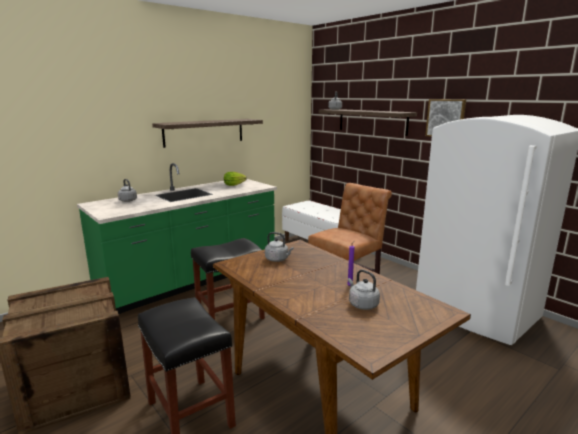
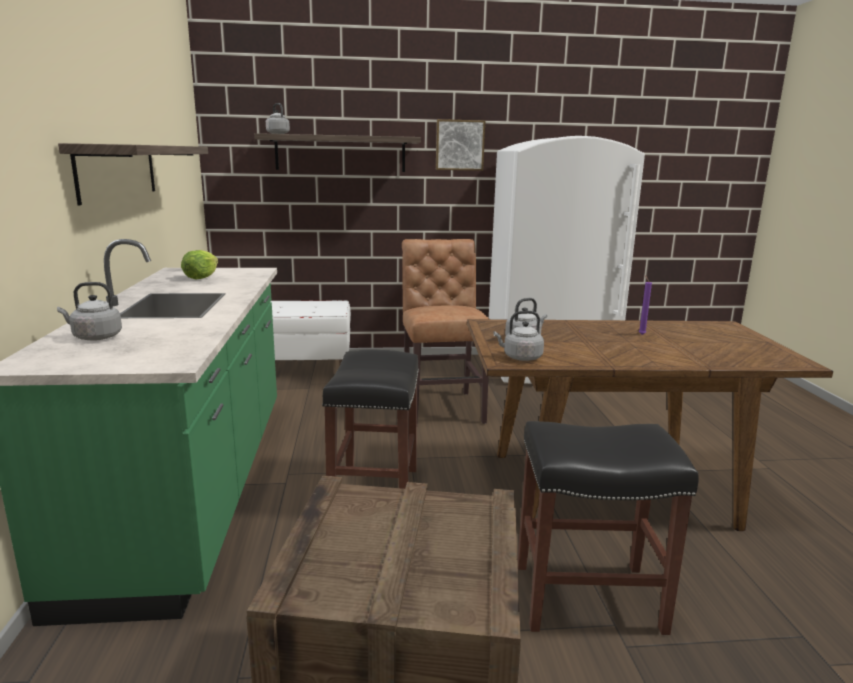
camera: 55 degrees left, 0 degrees up
grey kettle [348,270,380,310] -> grey kettle moved to [493,311,544,361]

